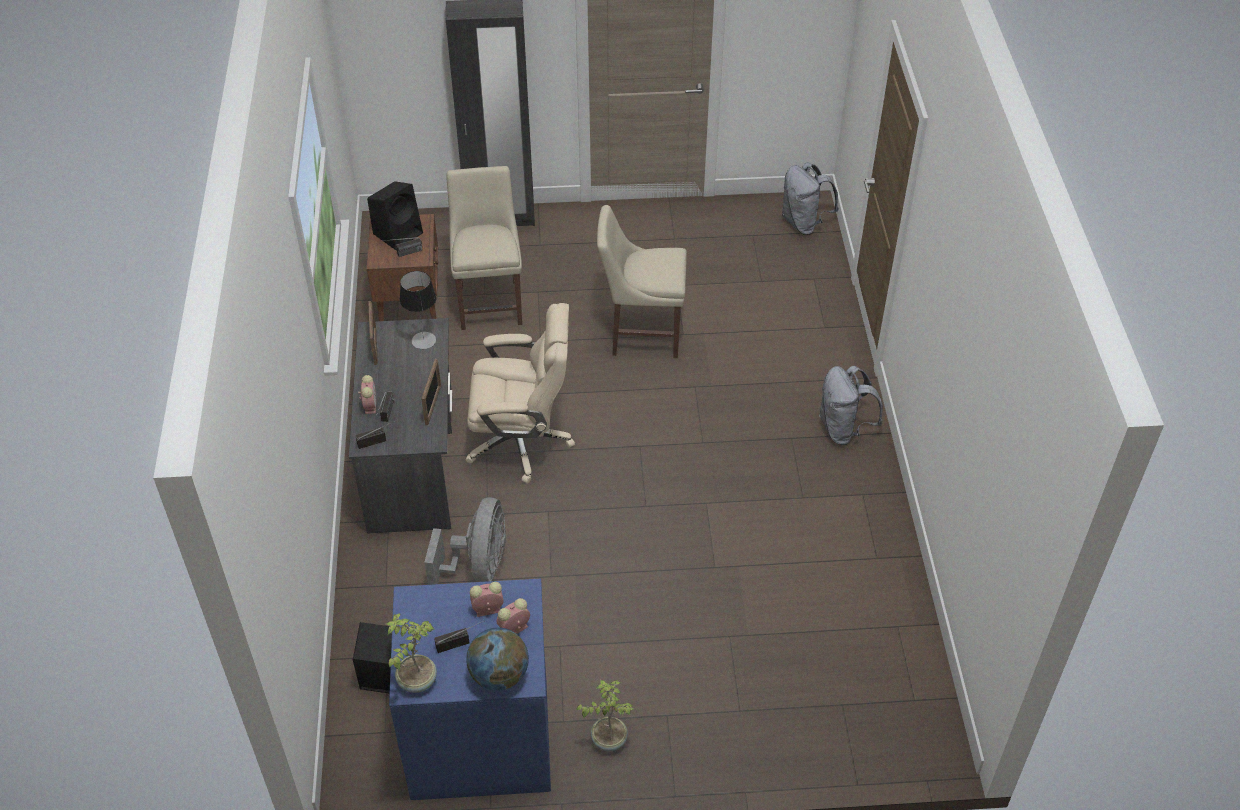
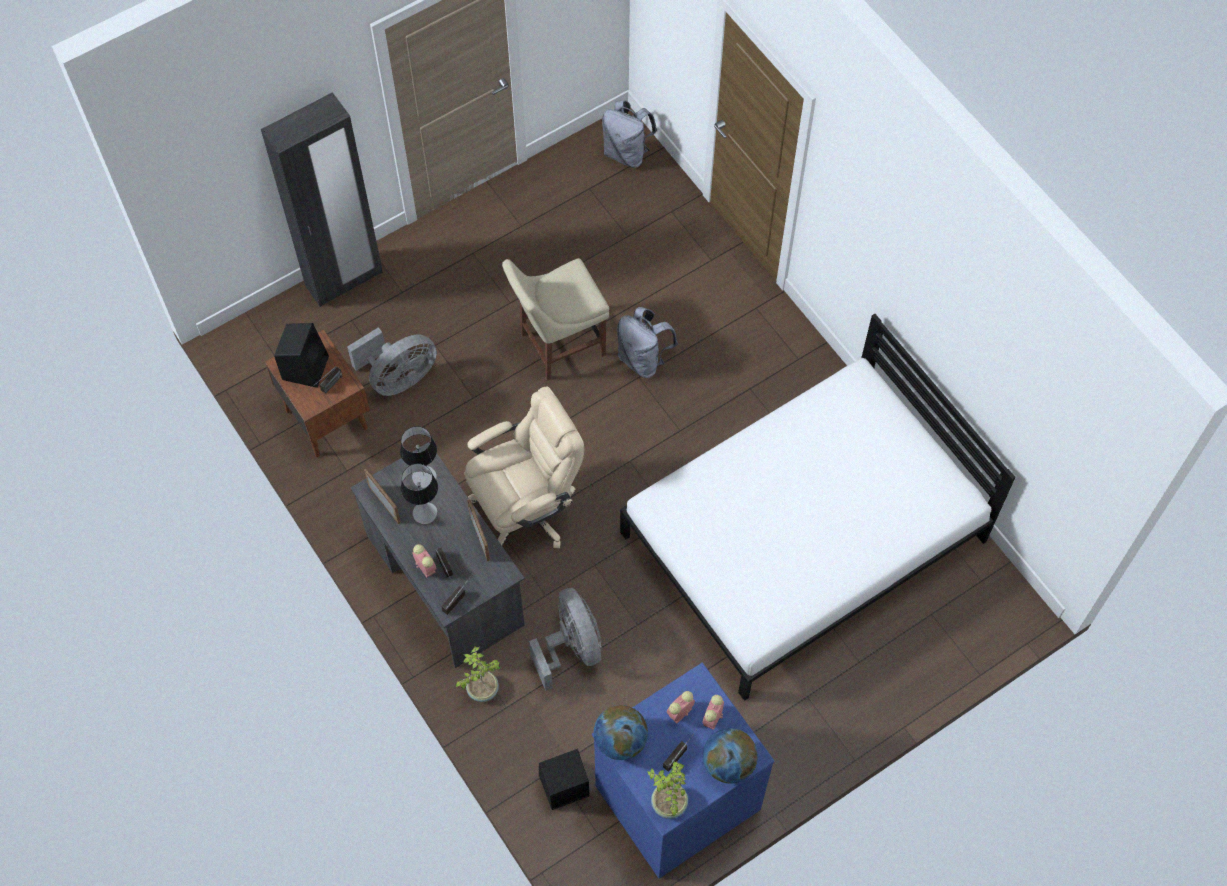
camera: 30 degrees left, 15 degrees up
beige chair [446,166,522,330] -> grey fan [347,327,437,396]
potted plant [576,680,634,751] -> potted plant moved to [456,646,500,702]
grey backpack [819,366,883,445] -> grey backpack moved to [617,307,678,378]
none -> table lamp [401,464,438,524]
none -> globe [593,705,648,760]
none -> white bed [620,314,1015,701]

